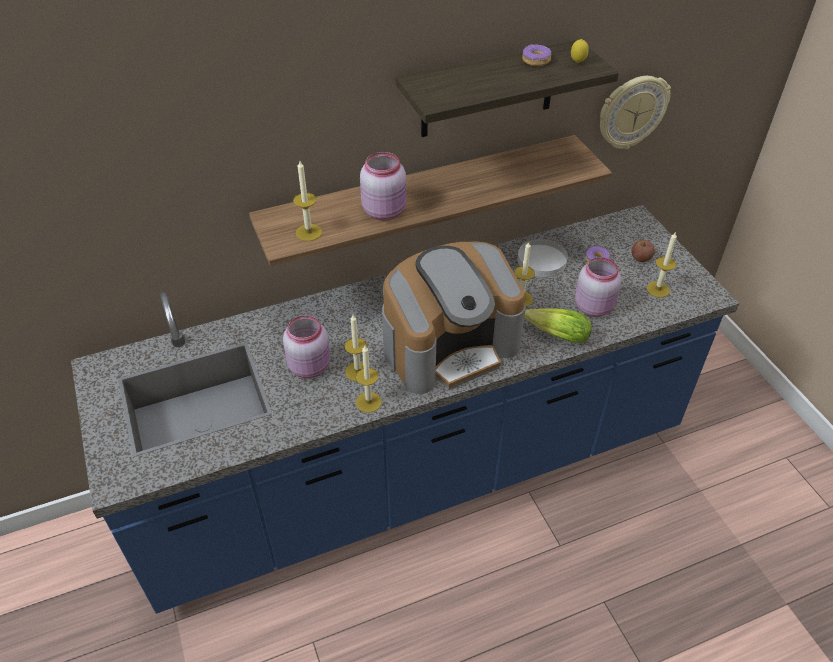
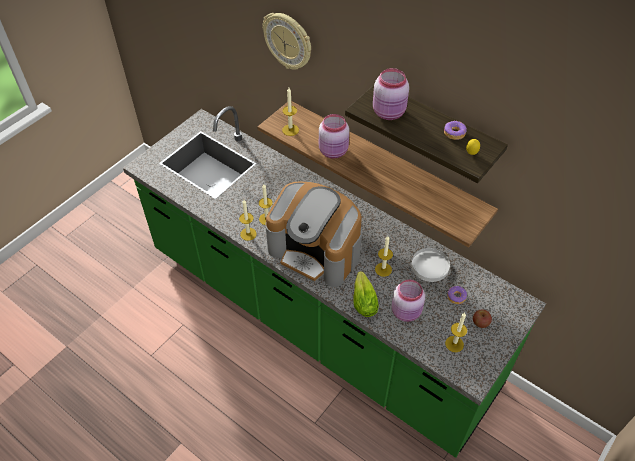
camera: 60 degrees right, 5 degrees up
blue counter [71,205,739,614] -> green counter [123,106,546,458]
pink jar [283,315,330,378] -> pink jar moved to [373,68,409,120]
wall clock [600,76,671,149] -> wall clock moved to [263,13,311,70]

